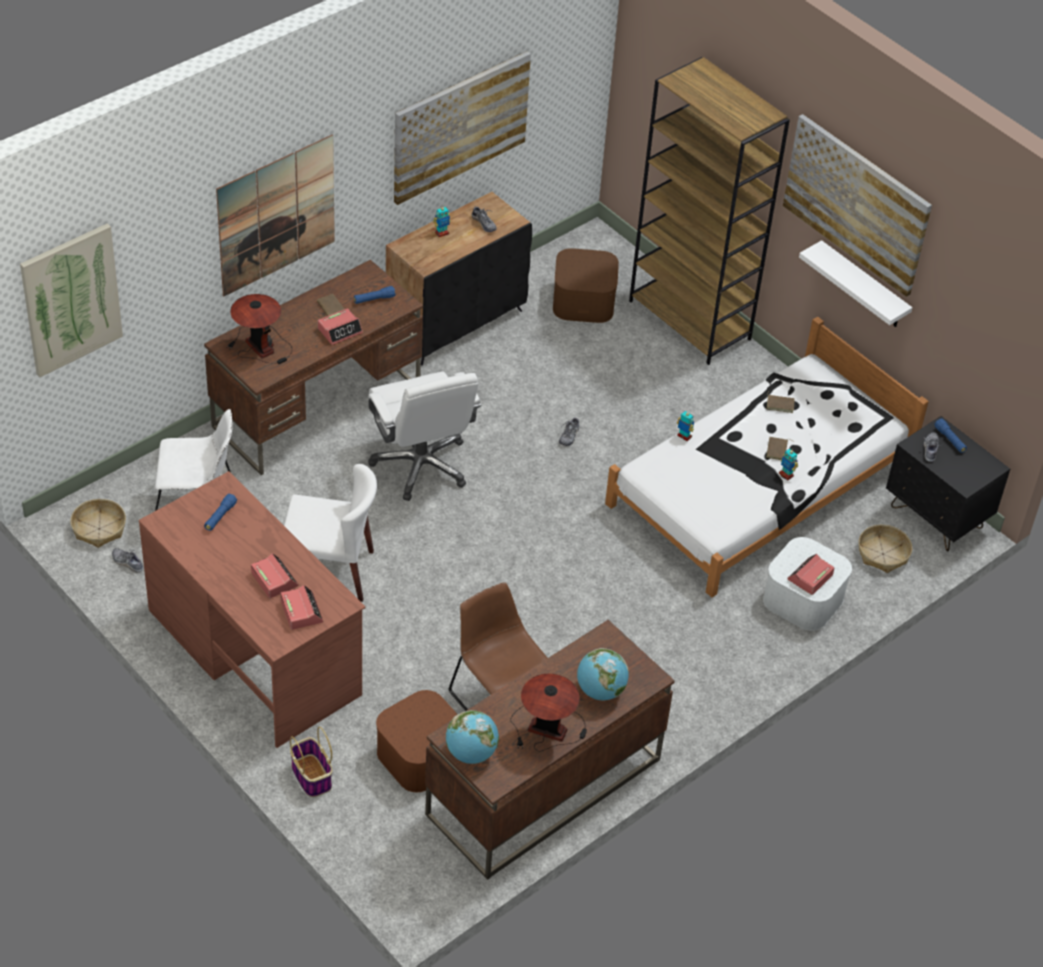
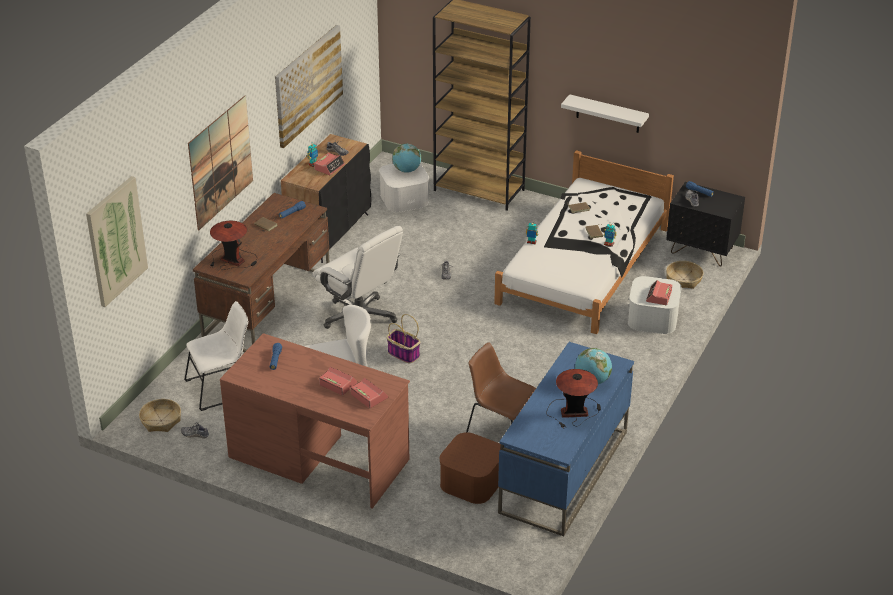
camera: 20 degrees left, 10 degrees down
basket [290,727,332,797] -> basket moved to [387,314,420,363]
alarm clock [318,308,363,345] -> alarm clock moved to [314,153,345,175]
brown desk [425,620,675,880] -> blue desk [498,342,634,536]
globe [446,710,499,764] -> globe moved to [392,144,421,173]
brown storage box [553,248,619,323] -> white storage box [379,163,429,212]
picture [783,114,932,297] -> none

